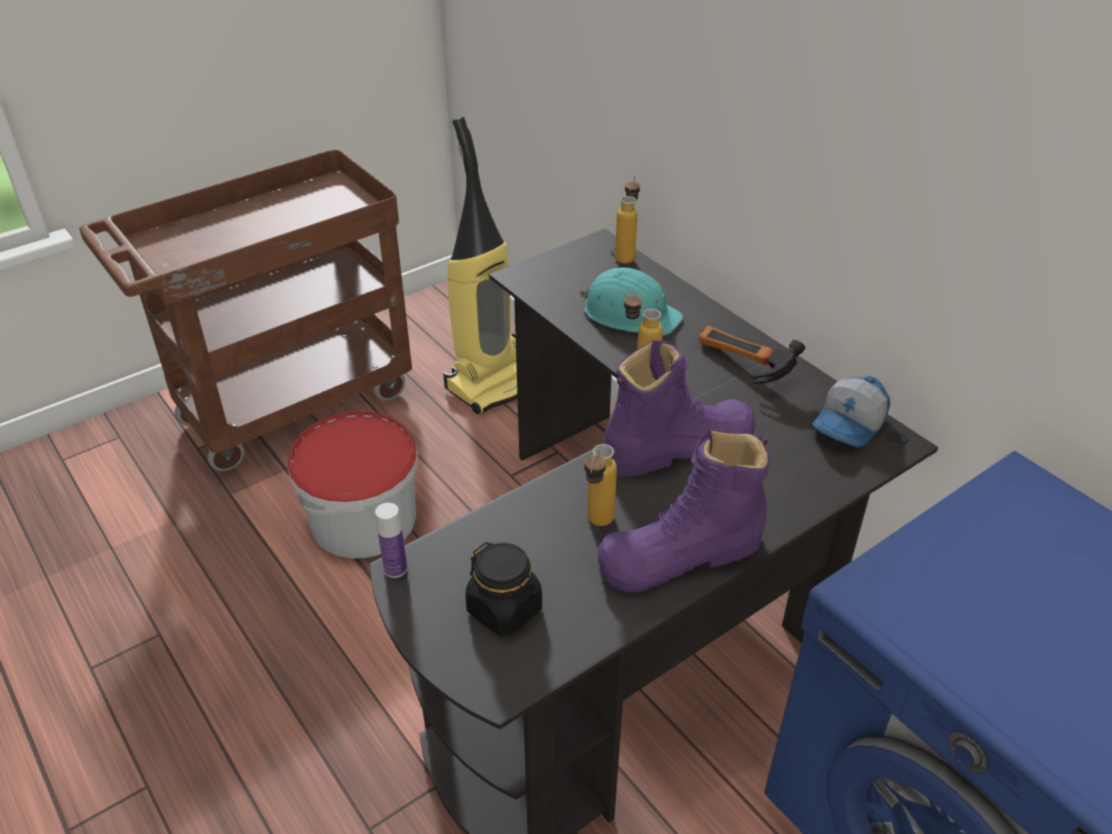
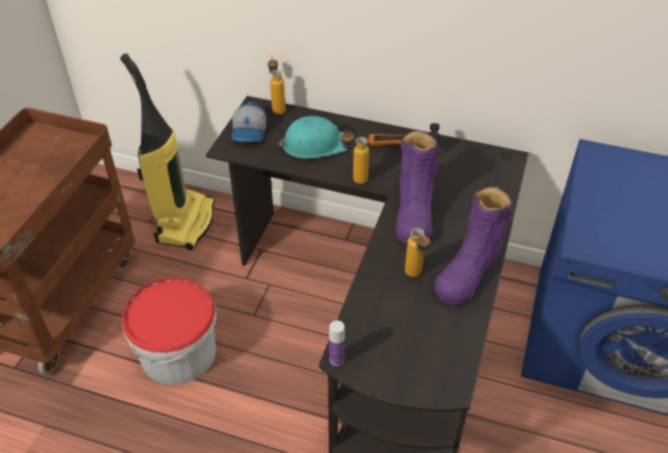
camera: 35 degrees left, 5 degrees up
black jar [465,542,542,636] -> none
purple boot [604,340,755,477] -> purple boot turned 150 degrees clockwise [396,129,439,245]
cap [811,376,890,448] -> cap moved to [231,102,266,142]

